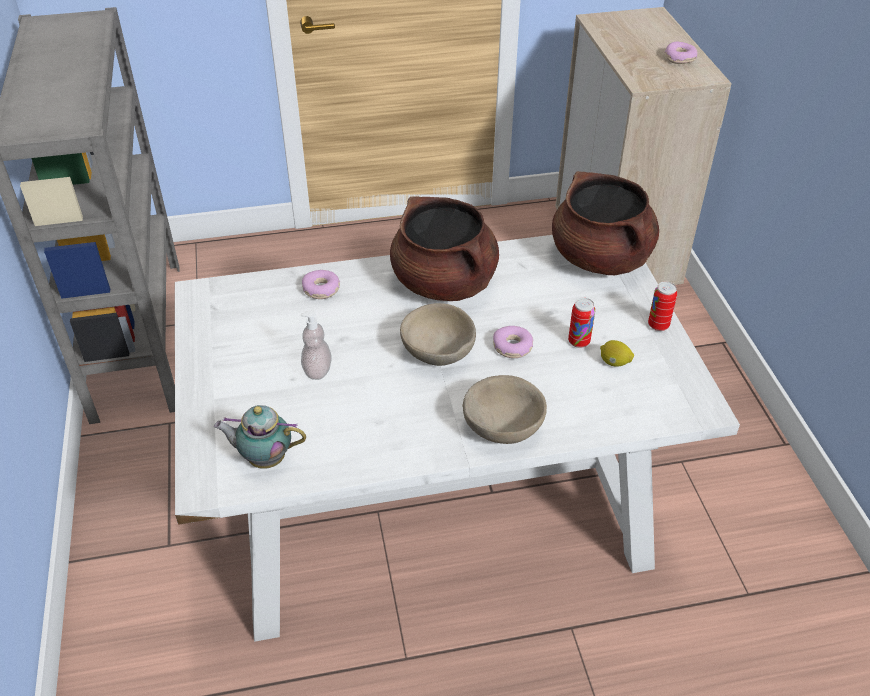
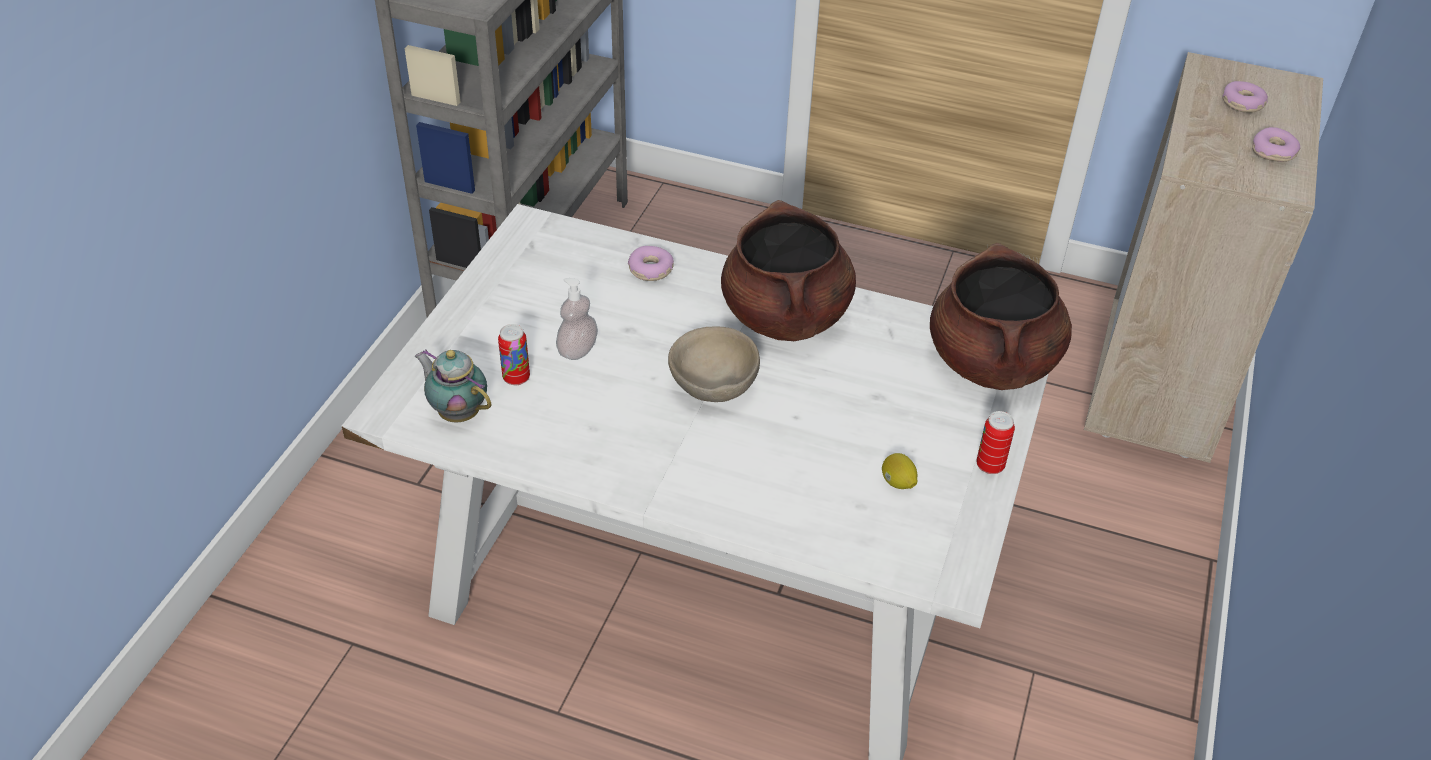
camera: 30 degrees right, 0 degrees up
beige bowl [462,375,547,444] -> none
donut [493,326,534,358] -> donut moved to [1223,81,1268,113]
can [568,298,595,348] -> can moved to [498,324,530,385]

